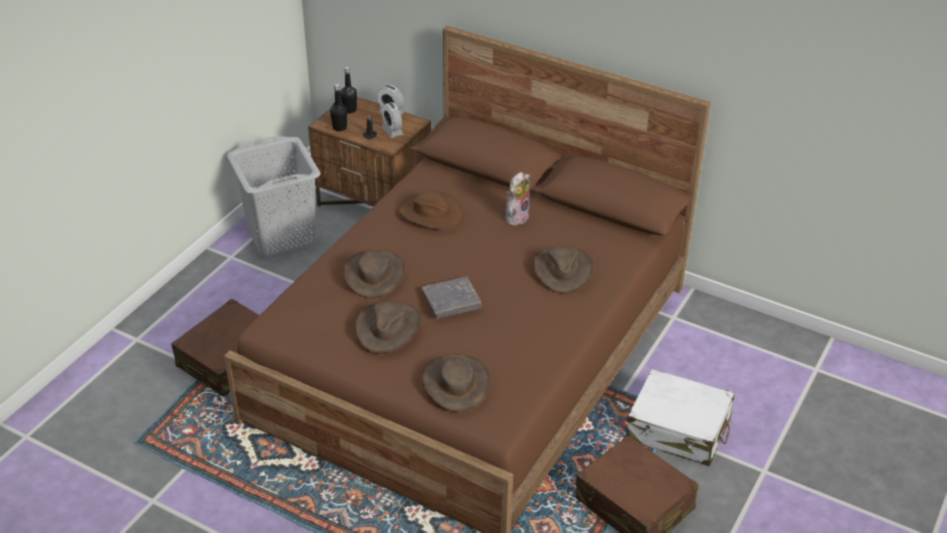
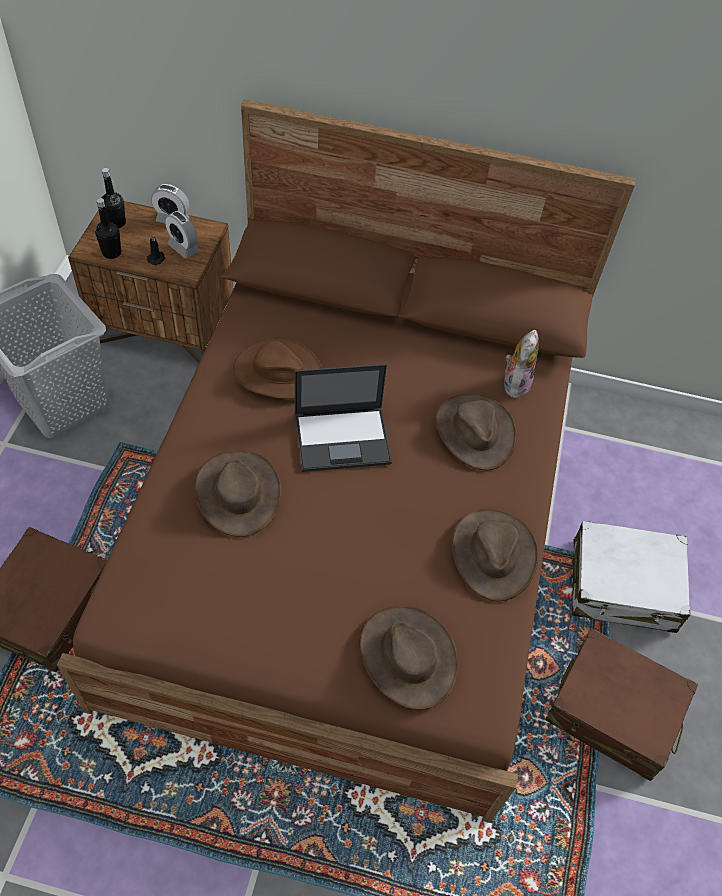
camera: 20 degrees left, 15 degrees up
brown hat [355,301,421,354] -> brown hat moved to [452,509,538,601]
grey book [421,277,482,319] -> none
plush toy [505,172,530,226] -> plush toy moved to [504,330,539,398]
none -> laptop [295,364,392,472]

